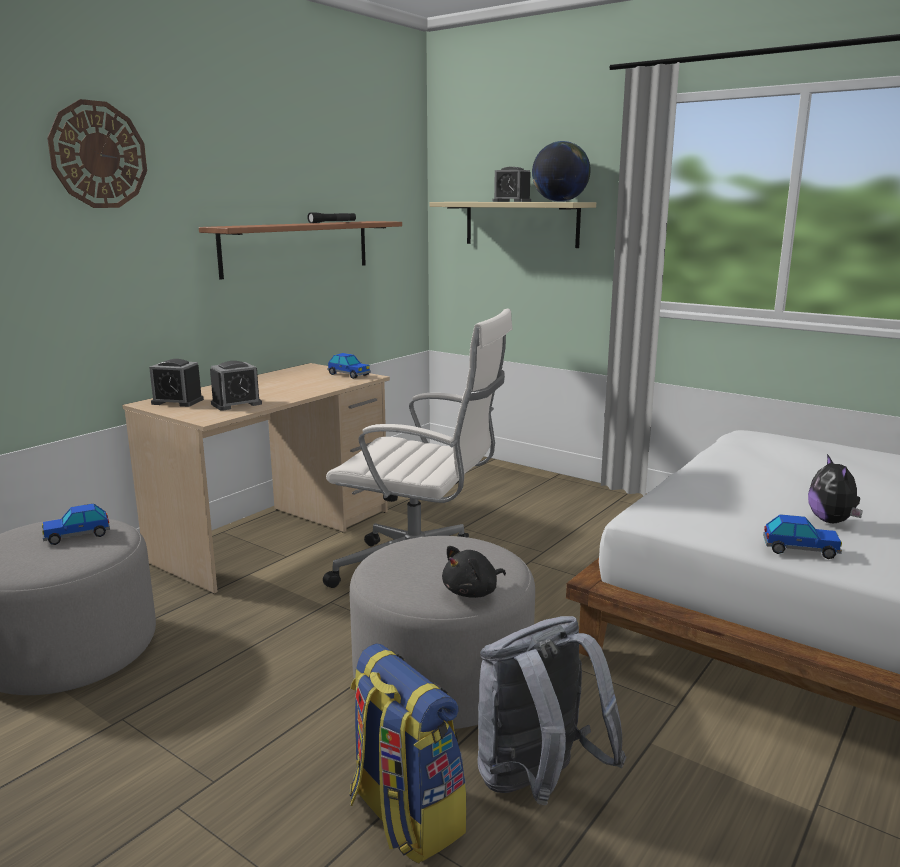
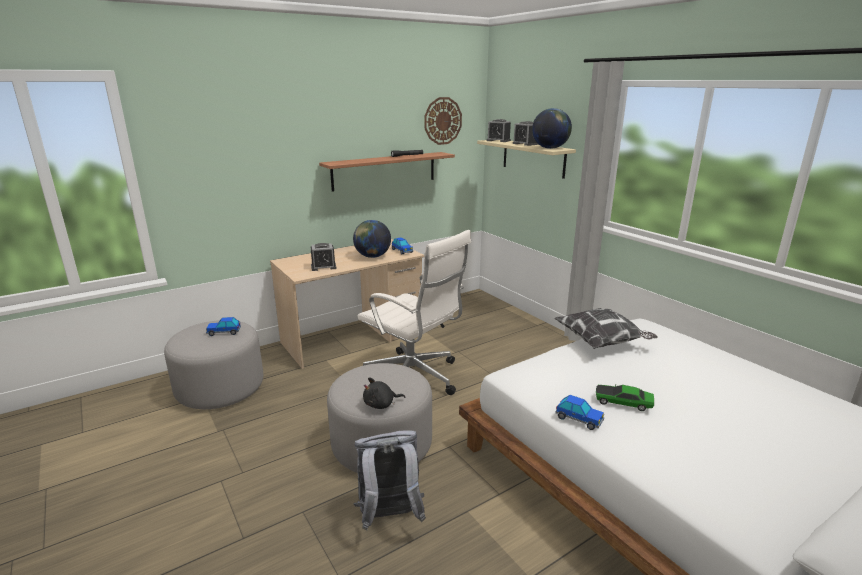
camera: 20 degrees right, 5 degrees up
wall clock [47,99,147,208] -> wall clock moved to [424,97,462,145]
alarm clock [149,359,204,407] -> alarm clock moved to [486,119,511,142]
backpack [349,644,466,863] -> none
plush toy [808,454,863,523] -> toy car [596,384,654,411]
none -> globe [353,220,391,258]
none -> pillow [554,308,658,349]

